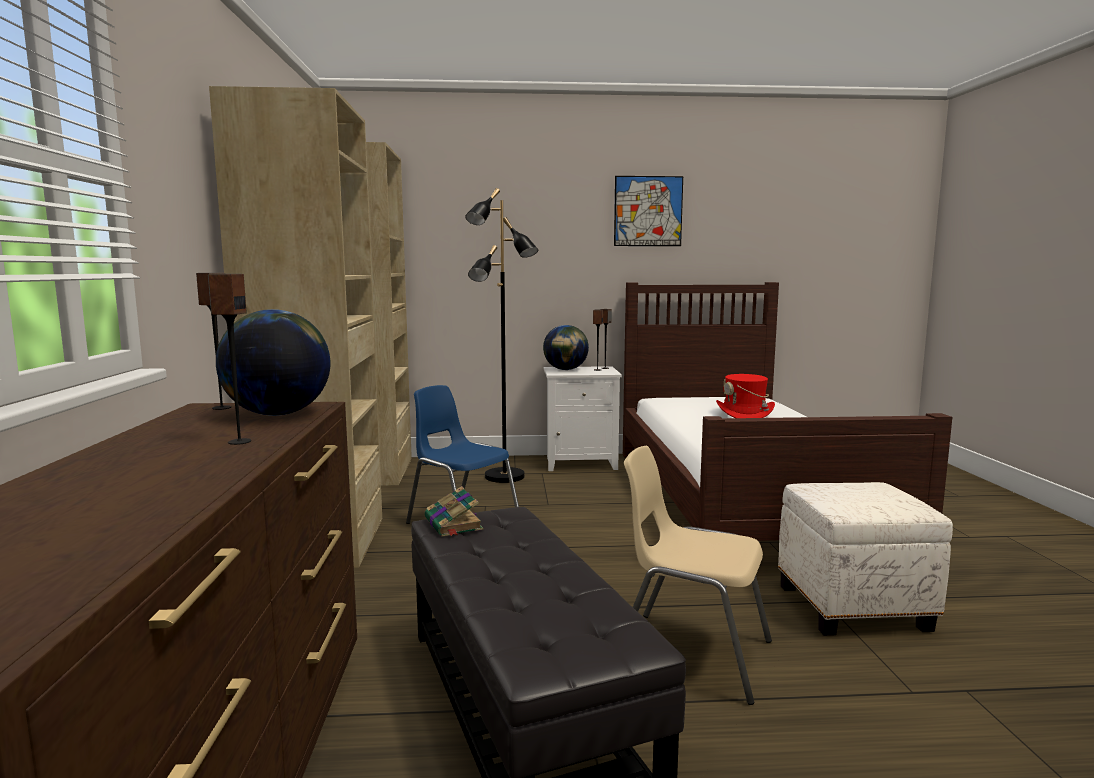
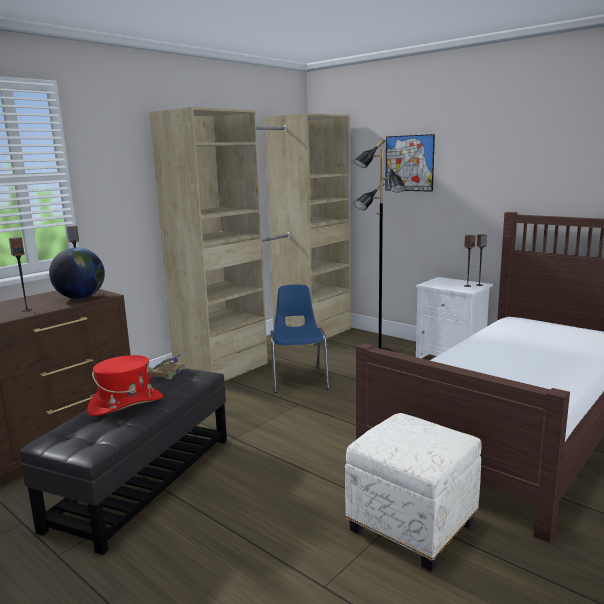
camera: 45 degrees right, 5 degrees up
globe [543,325,589,370] -> none
picture [614,176,683,246] -> picture moved to [385,134,435,192]
beige chair [624,446,772,705] -> none
red hat [716,374,775,418] -> red hat moved to [87,355,163,416]

